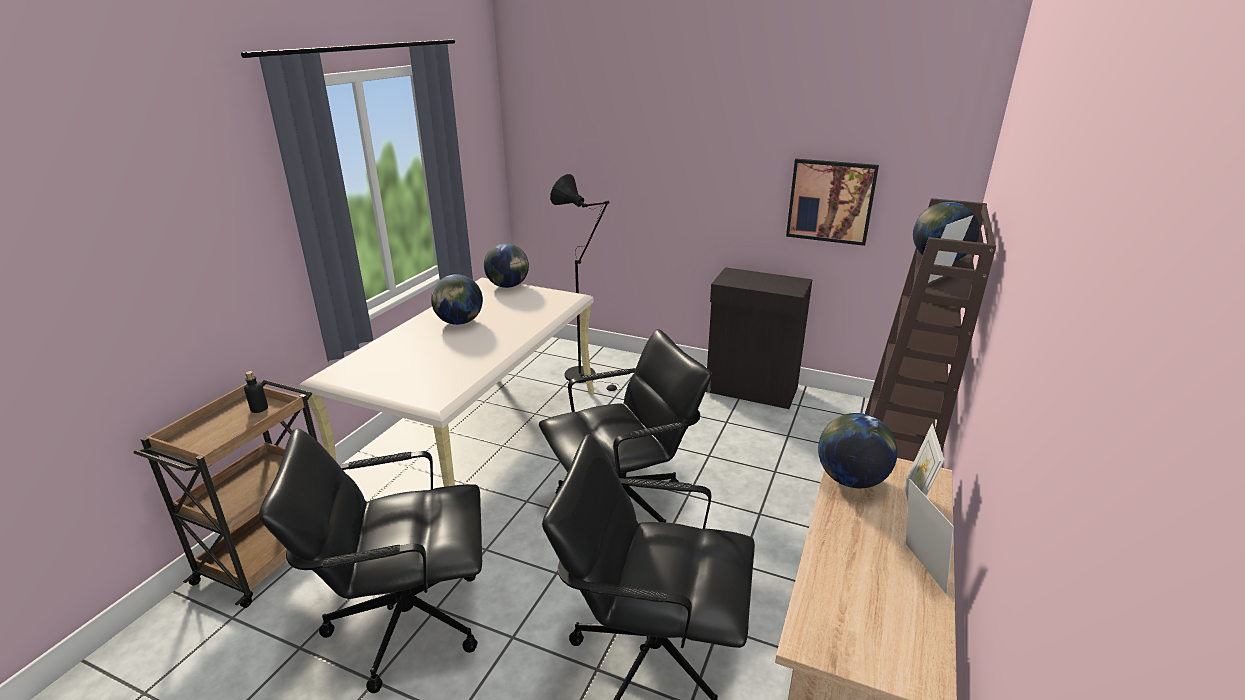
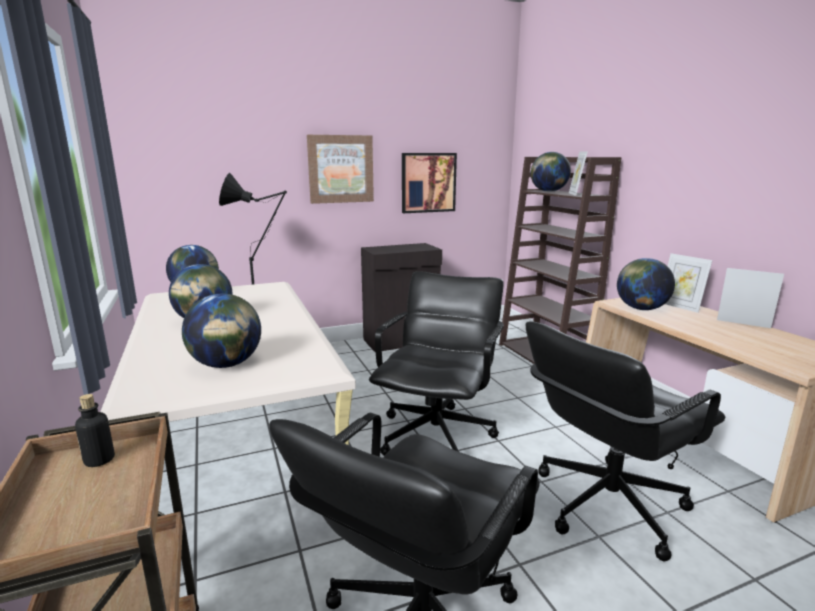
camera: 45 degrees left, 10 degrees down
none -> globe [182,293,261,368]
none -> picture [307,135,374,204]

